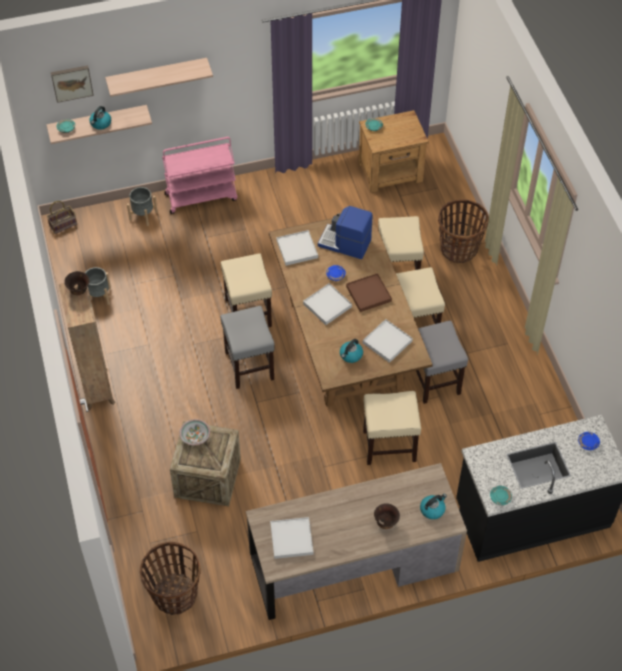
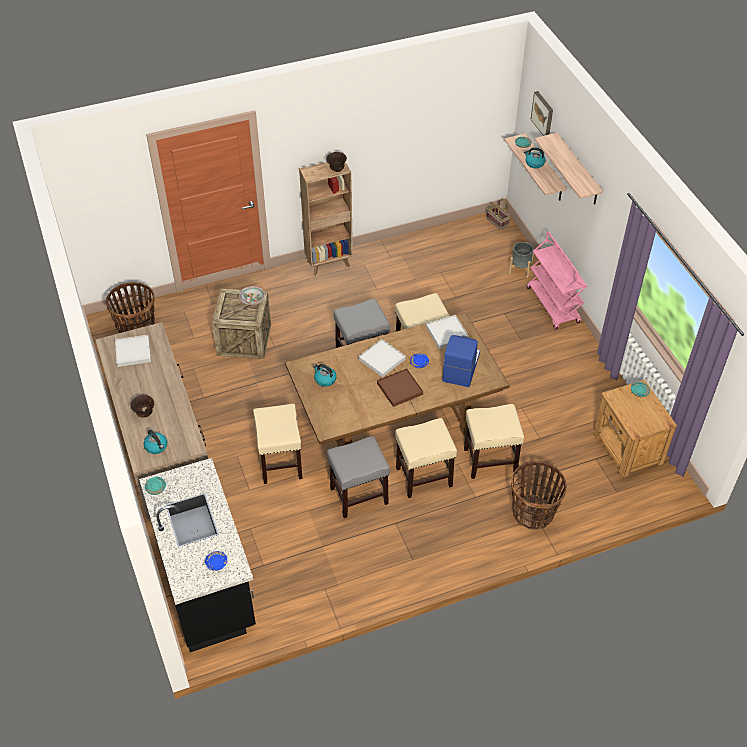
camera: 85 degrees right, 5 degrees down
grey planter [85,267,111,305] -> none
white tray [363,319,413,363] -> none

